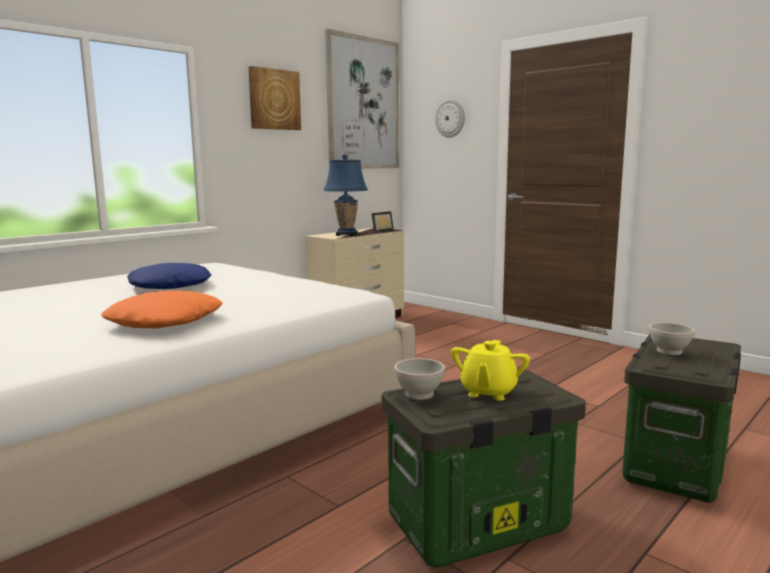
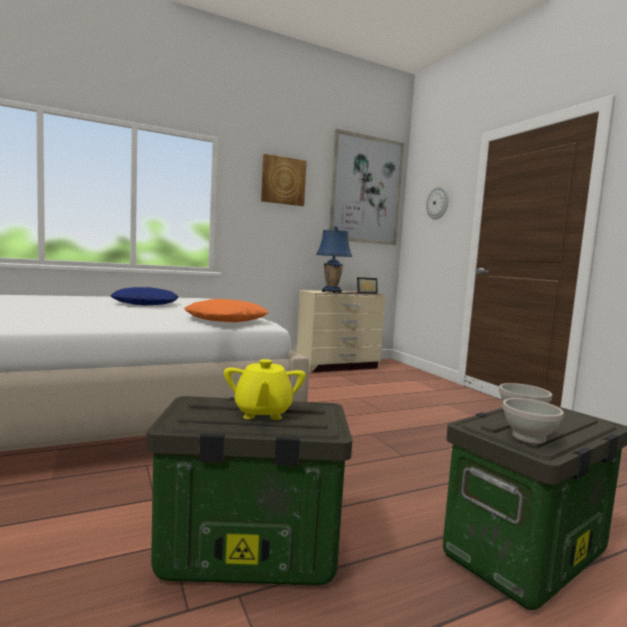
camera: 20 degrees right, 5 degrees down
orange pillow [101,291,223,328] -> orange pillow moved to [184,299,269,322]
white bowl [394,358,445,400] -> white bowl moved to [502,398,564,444]
yellow teapot [451,340,530,401] -> yellow teapot turned 45 degrees counterclockwise [224,359,306,420]

